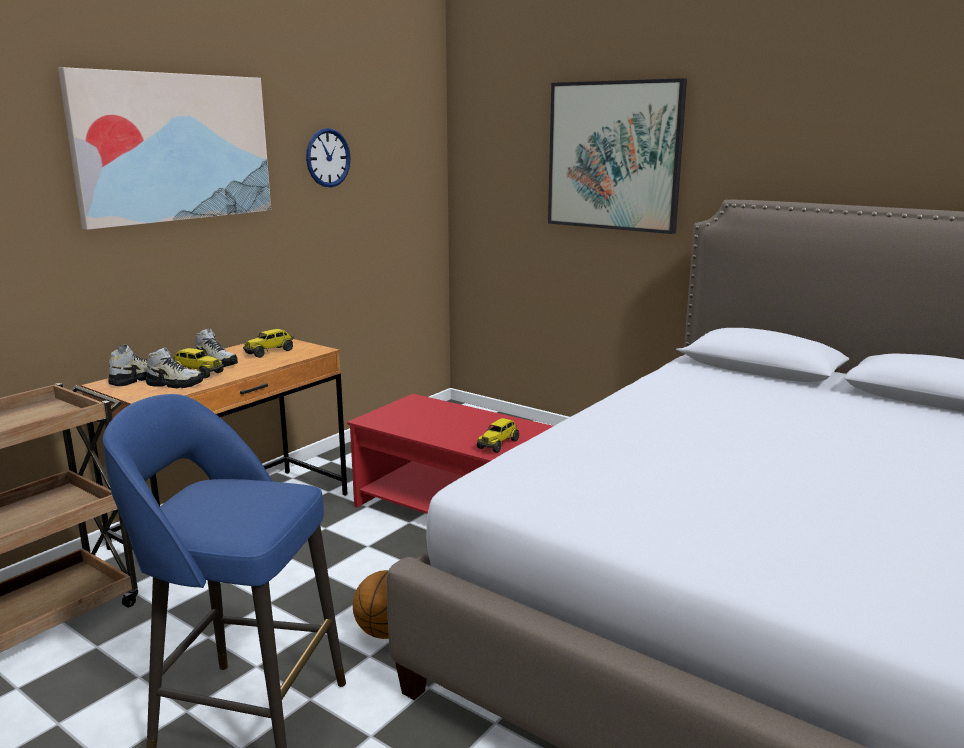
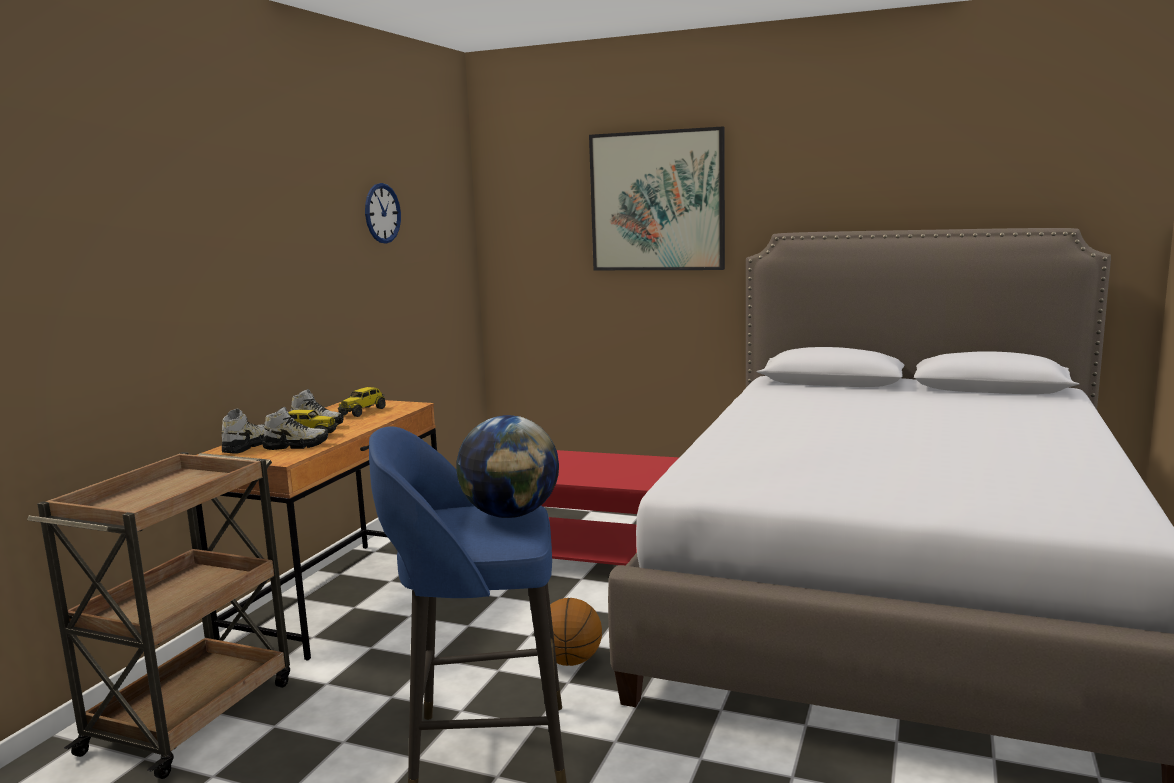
camera: 15 degrees left, 5 degrees down
picture [58,67,271,230] -> none
toy truck [477,418,519,453] -> none
none -> globe [456,415,559,518]

